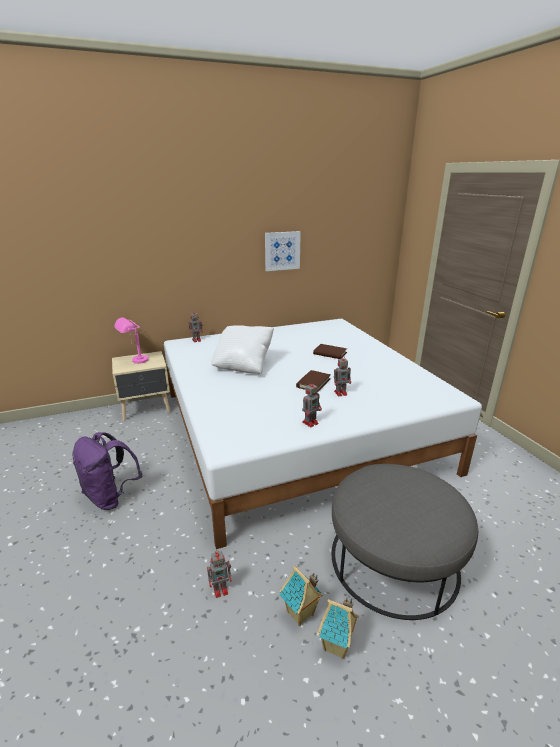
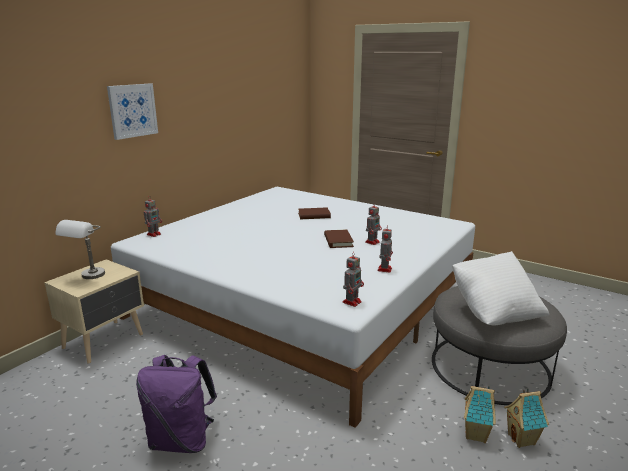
camera: 35 degrees left, 5 degrees down
pink table lamp [114,317,149,364] -> grey table lamp [55,220,105,279]
toy robot [207,550,232,598] -> toy robot moved to [342,253,364,307]
white pillow [211,325,274,374] -> white pillow moved to [452,251,549,325]
picture [265,231,301,271] -> picture moved to [107,83,158,140]

